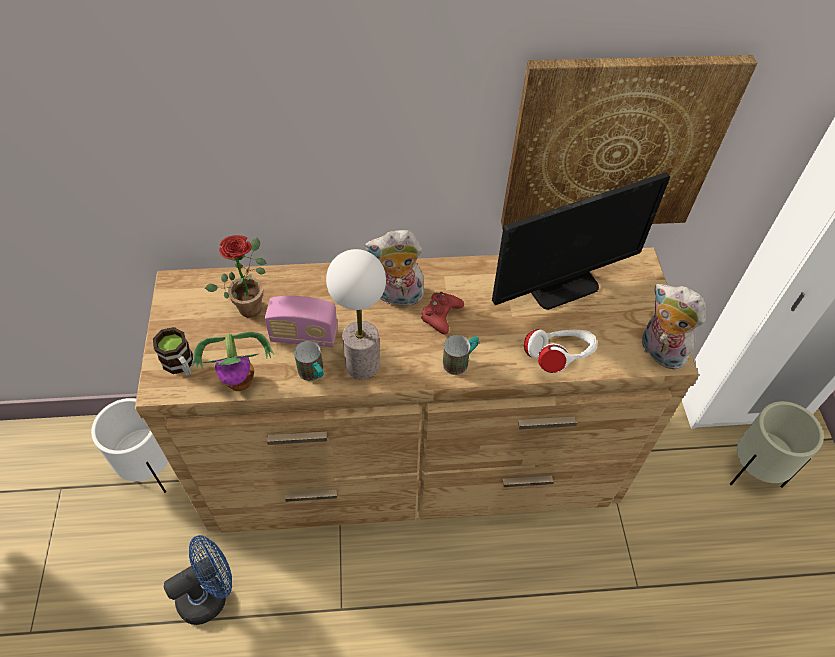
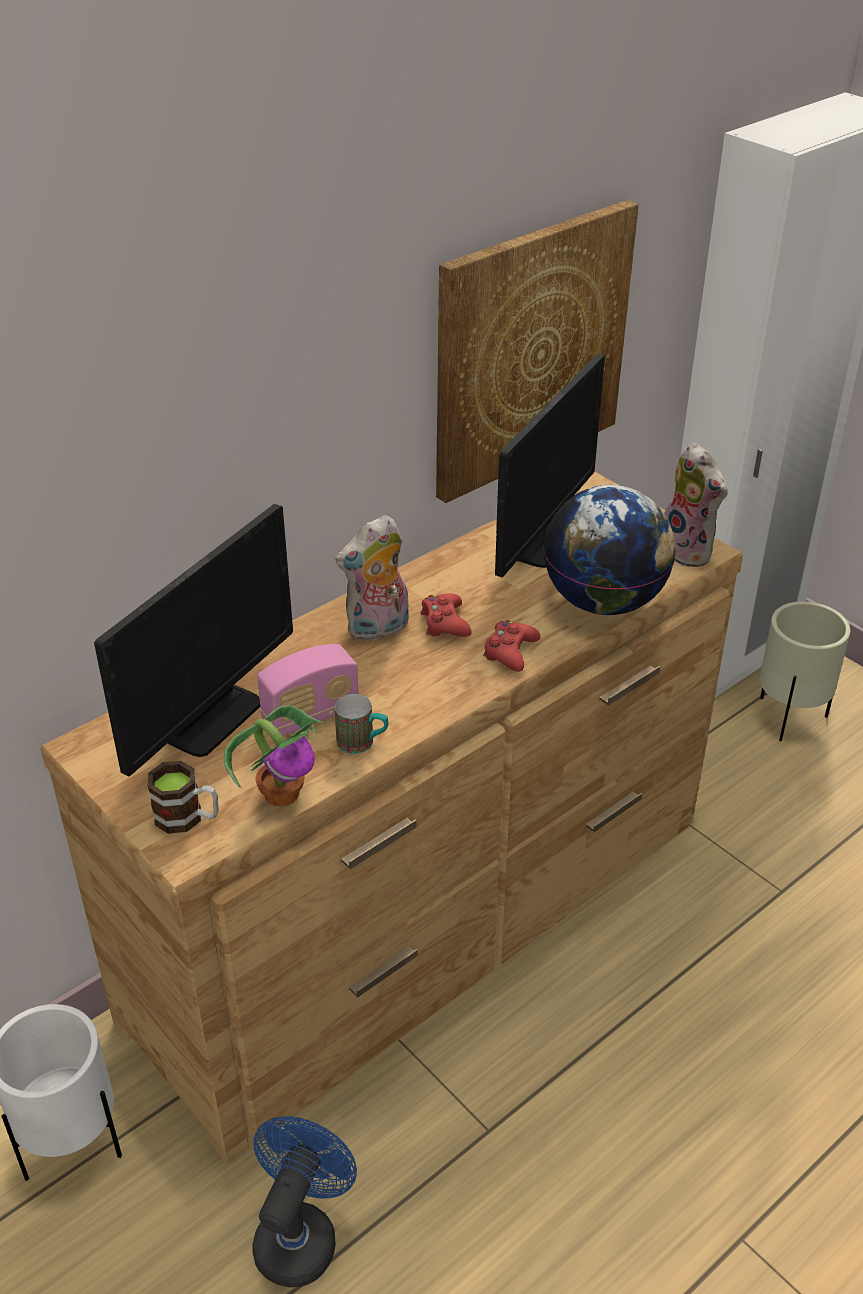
camera: 35 degrees left, 15 degrees down
potted plant [205,235,267,318] -> monitor [94,504,293,777]
table lamp [326,249,386,379] -> none
mug [443,335,479,375] -> red game controller [483,620,540,672]
white headphones [524,329,597,373] -> globe [544,485,675,615]
plush toy [642,284,706,370] -> plush toy turned 135 degrees counterclockwise [664,442,728,567]

